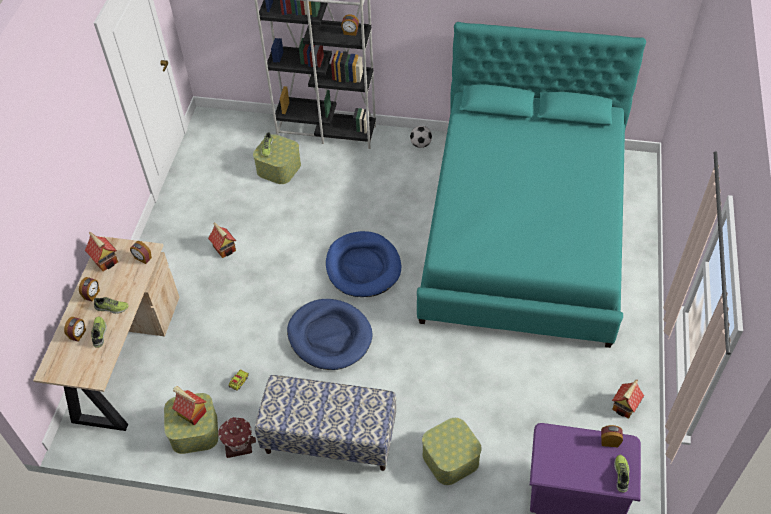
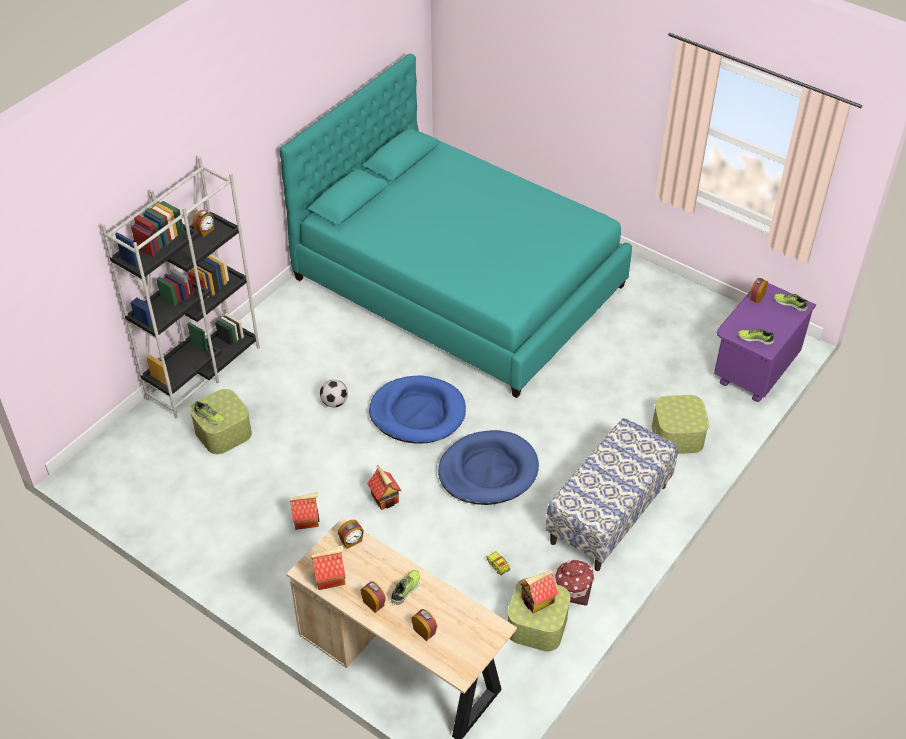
camera: 65 degrees left, 5 degrees down
shoe [91,316,107,348] -> shoe moved to [738,328,774,345]
football [410,126,432,148] -> football moved to [320,379,348,407]
toy house [612,380,644,419] -> toy house moved to [367,465,401,510]

